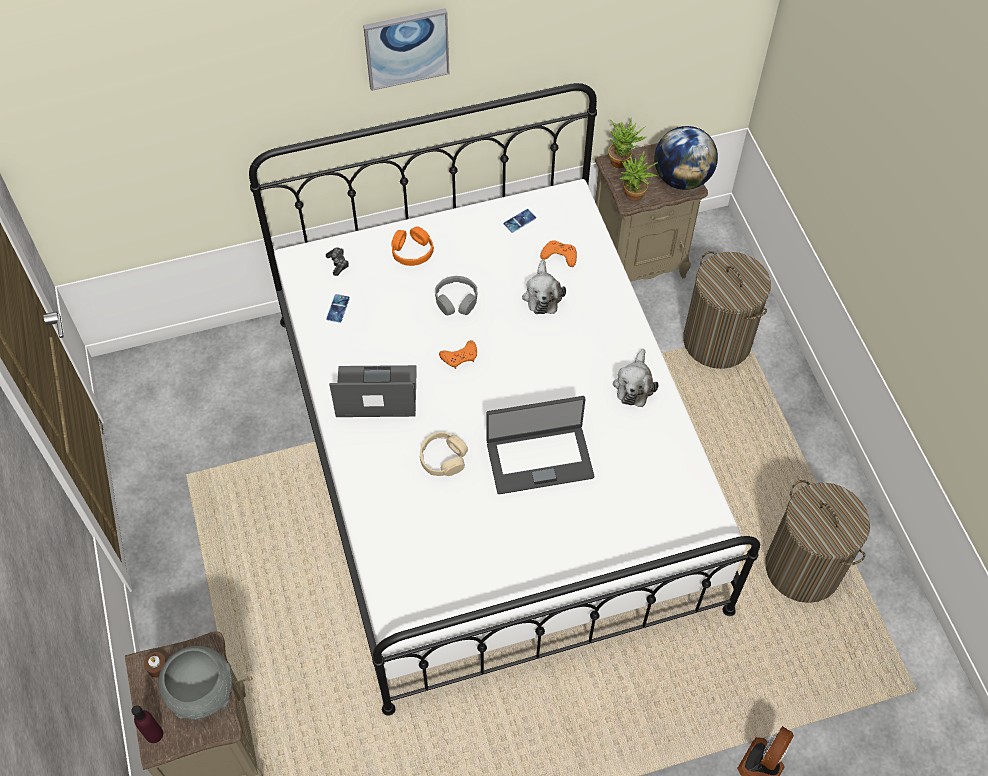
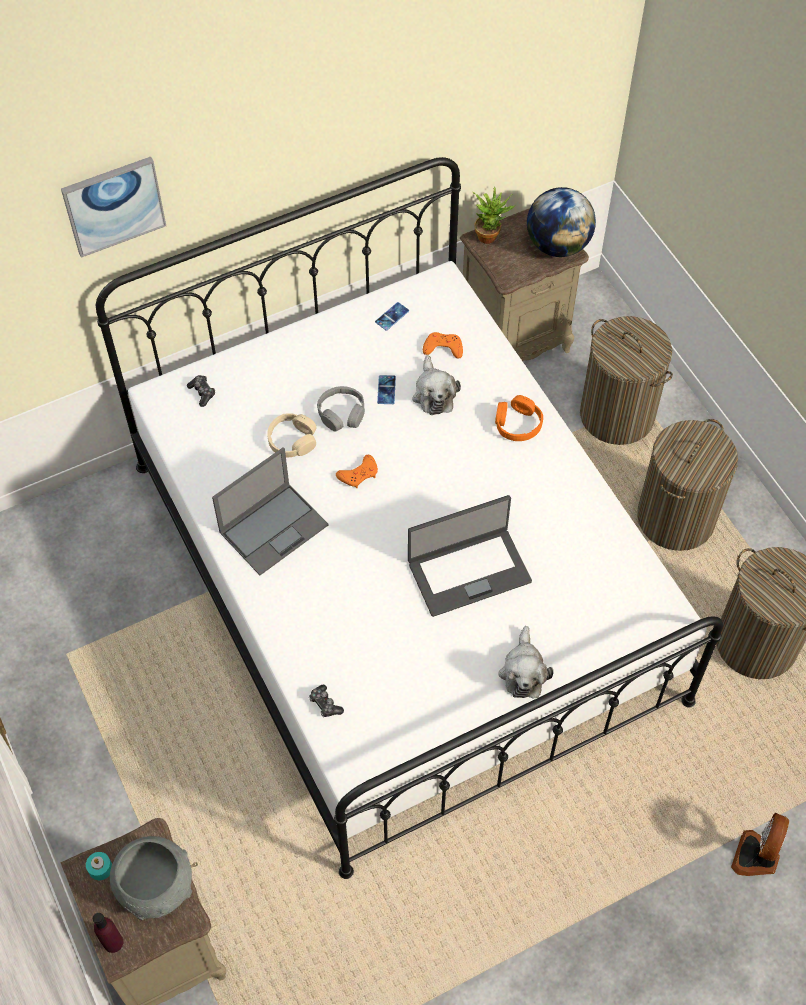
camera: 10 degrees left, 0 degrees up
brown candle [144,652,167,678] -> turquoise candle [86,852,112,880]
phone [326,294,350,323] -> phone moved to [377,375,396,404]
laptop [329,365,417,417] -> laptop turned 150 degrees clockwise [212,447,329,575]
picture [363,8,449,91] -> picture moved to [61,157,166,258]
orange headphones [391,226,434,266] -> orange headphones moved to [495,395,543,441]
beige headphones [420,432,468,476] -> beige headphones moved to [267,413,316,457]
plush toy [613,349,659,407] -> plush toy moved to [498,626,553,699]
potted plant [620,151,658,202] -> none
none -> game controller [309,685,344,717]
none -> laundry basket [637,419,738,551]

